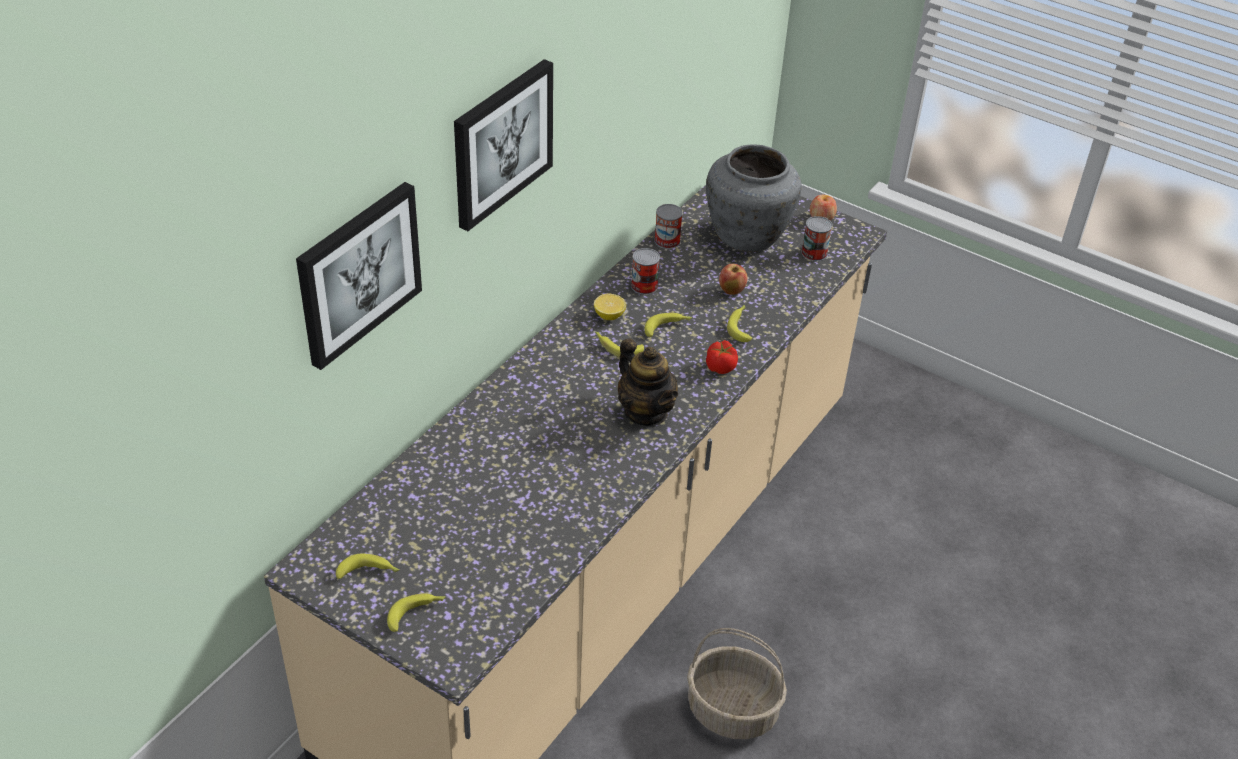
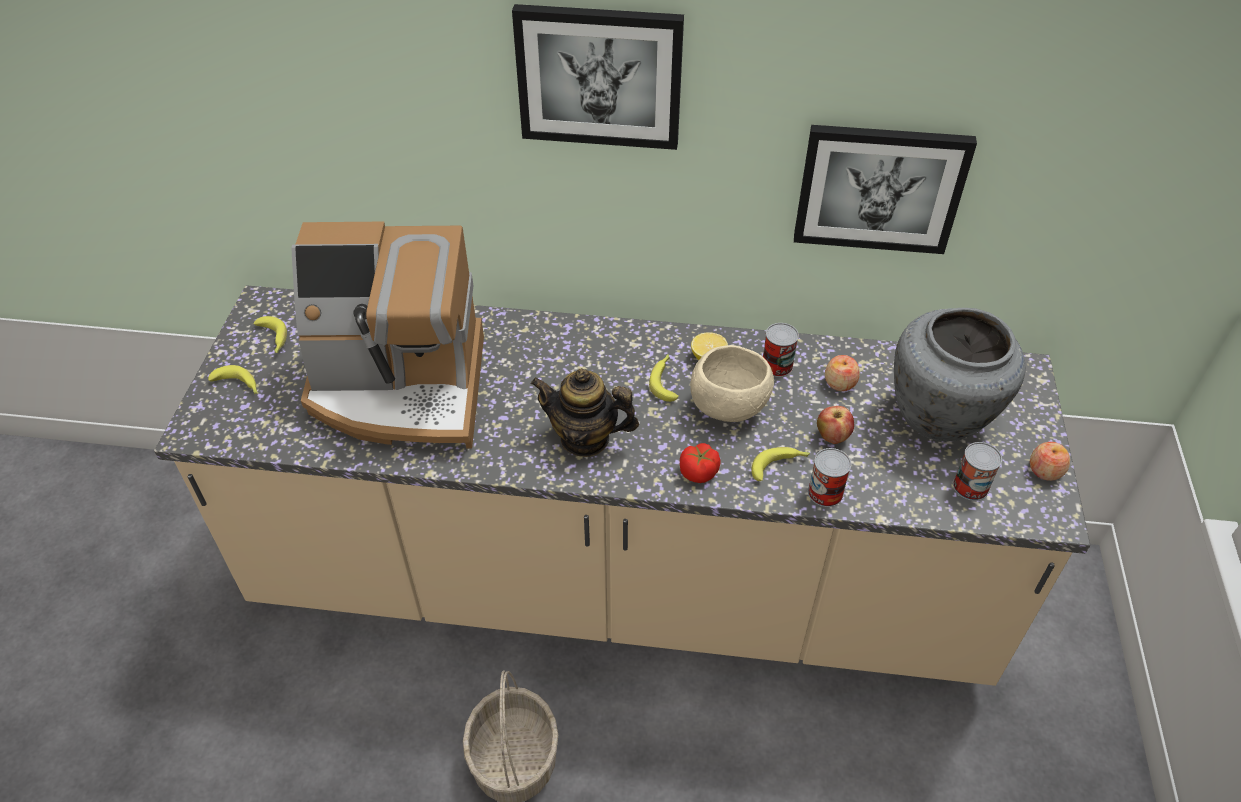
camera: 65 degrees right, 5 degrees up
picture [296,182,422,370] -> picture moved to [794,125,977,254]
teapot [618,338,678,426] -> teapot turned 75 degrees clockwise [531,368,639,457]
banana [644,313,692,337] -> beige bowl [690,345,774,422]
can [654,204,683,249] -> can moved to [808,448,851,507]
none -> coffee machine [291,222,484,449]
none -> apple [825,355,860,391]

